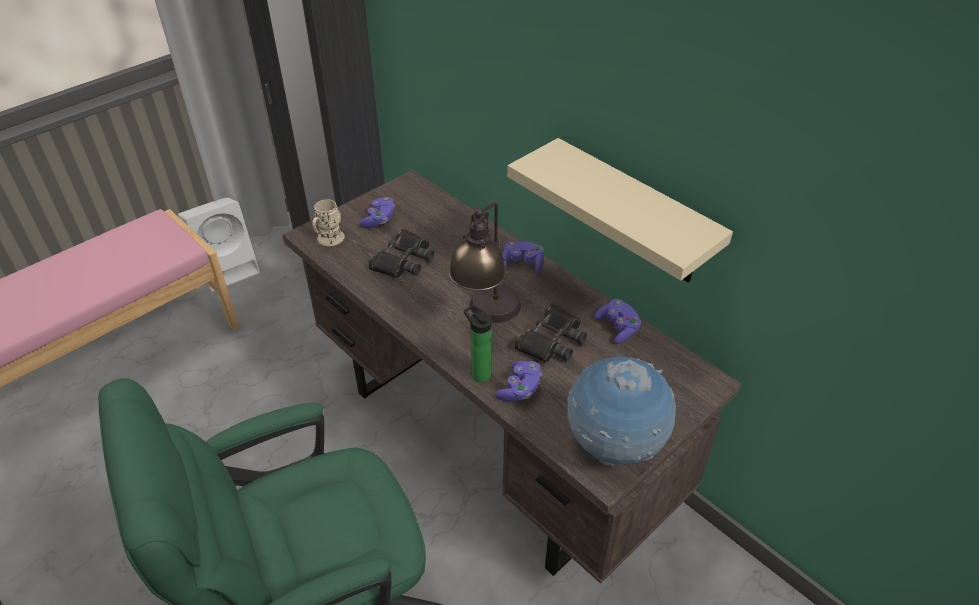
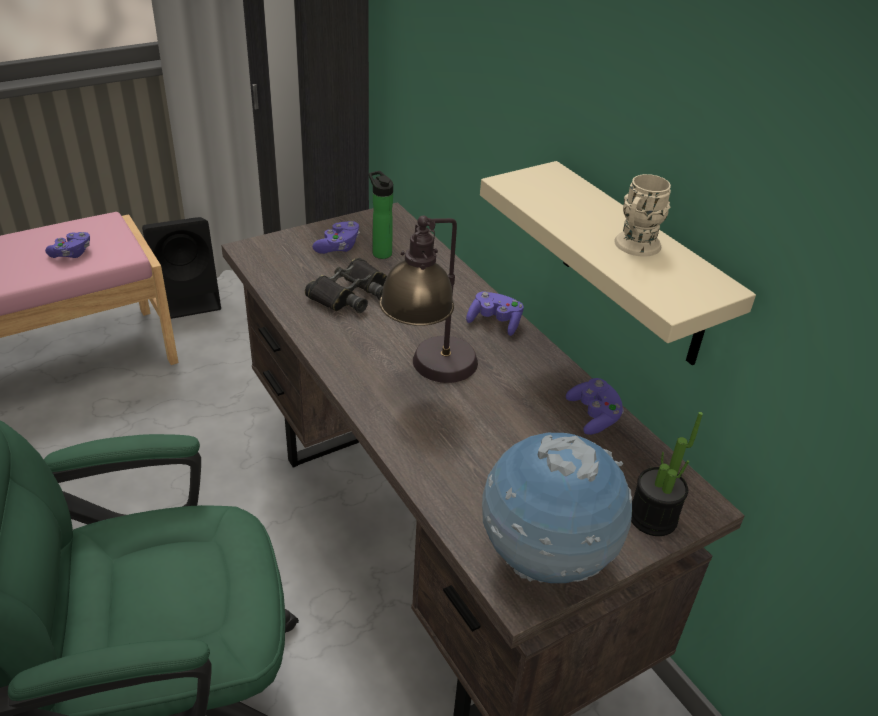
camera: 10 degrees right, 5 degrees down
white speaker [178,197,260,292] -> black speaker [142,217,221,319]
beige mug [312,199,345,246] -> beige mug moved to [614,174,671,257]
bottle [464,304,491,382] -> bottle moved to [369,171,393,259]
purple game controller [495,361,542,401] -> purple game controller moved to [45,232,90,258]
black binoculars [514,303,587,362] -> none
none -> potted plant [631,412,703,536]

